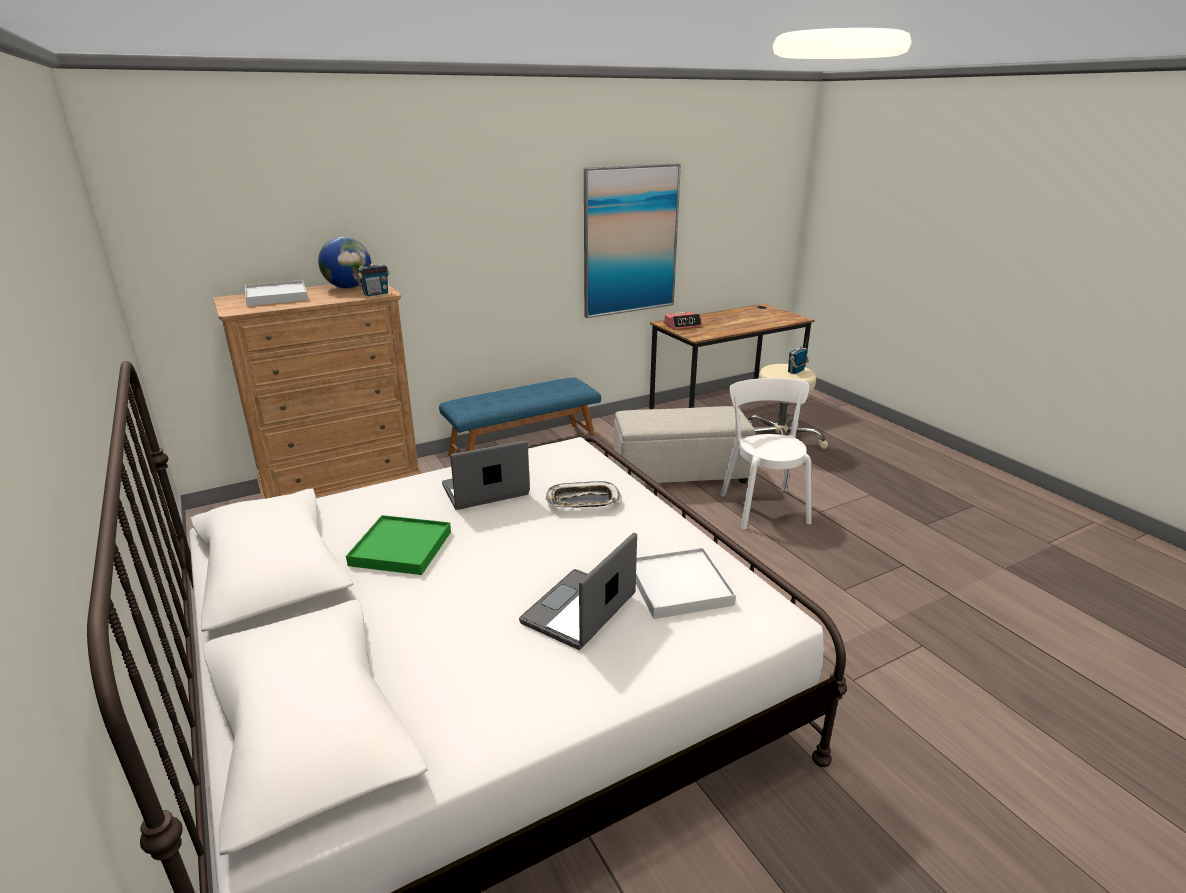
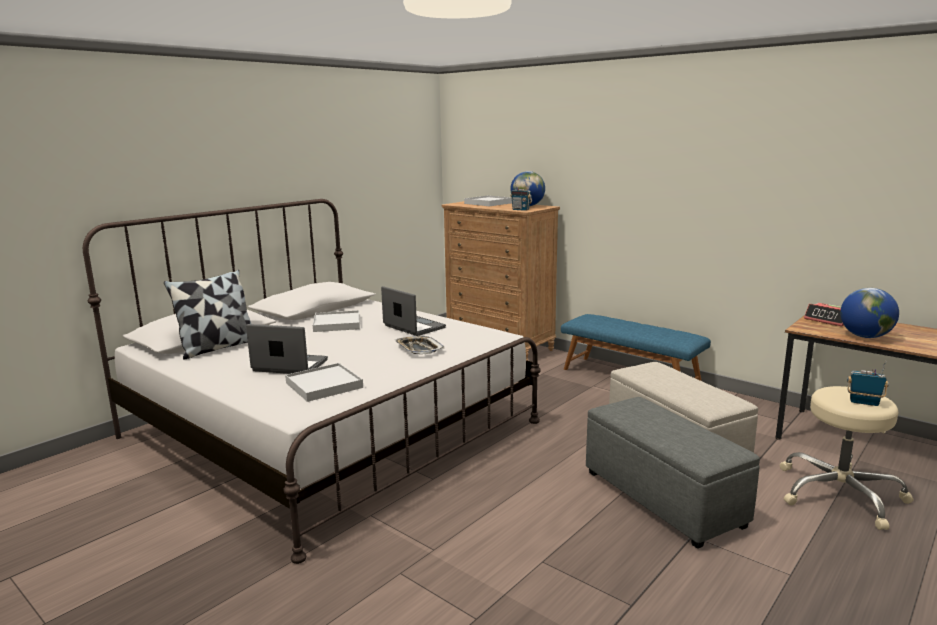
camera: 70 degrees right, 10 degrees down
green tray [346,515,451,575] -> white tray [313,310,360,332]
picture [584,164,681,318] -> none
white chair [720,378,812,530] -> grey ottoman [586,397,760,549]
none -> pillow [164,270,251,360]
none -> globe [840,288,899,338]

